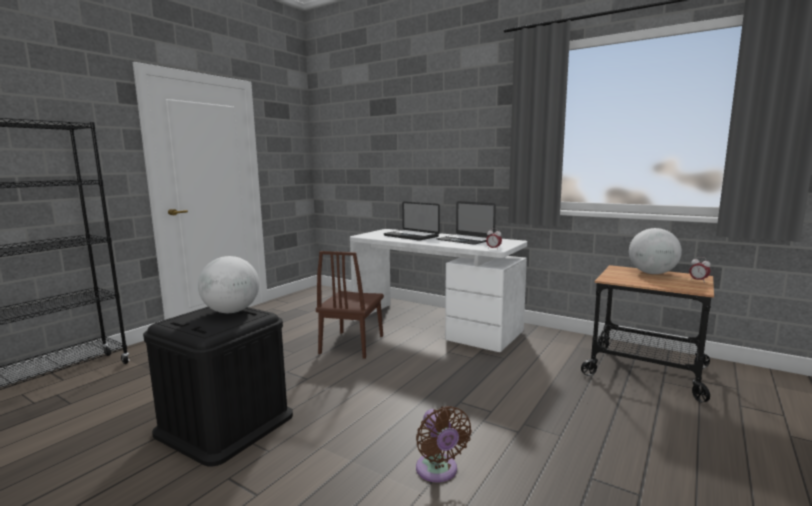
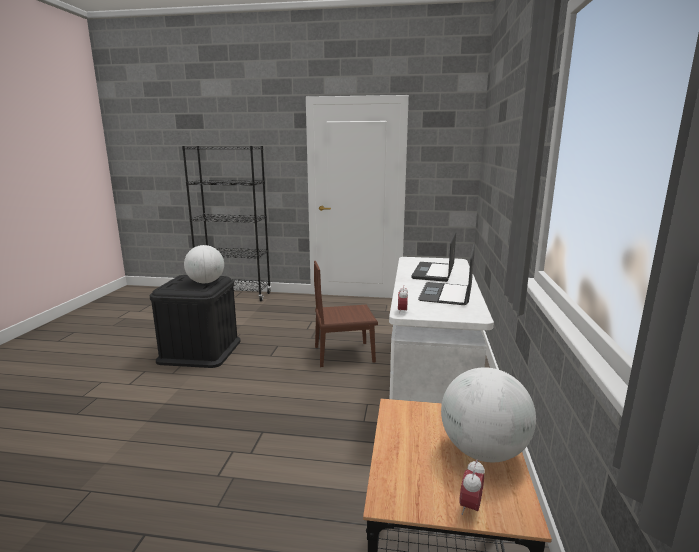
camera: 65 degrees right, 5 degrees up
brown fan [416,406,472,483] -> none

